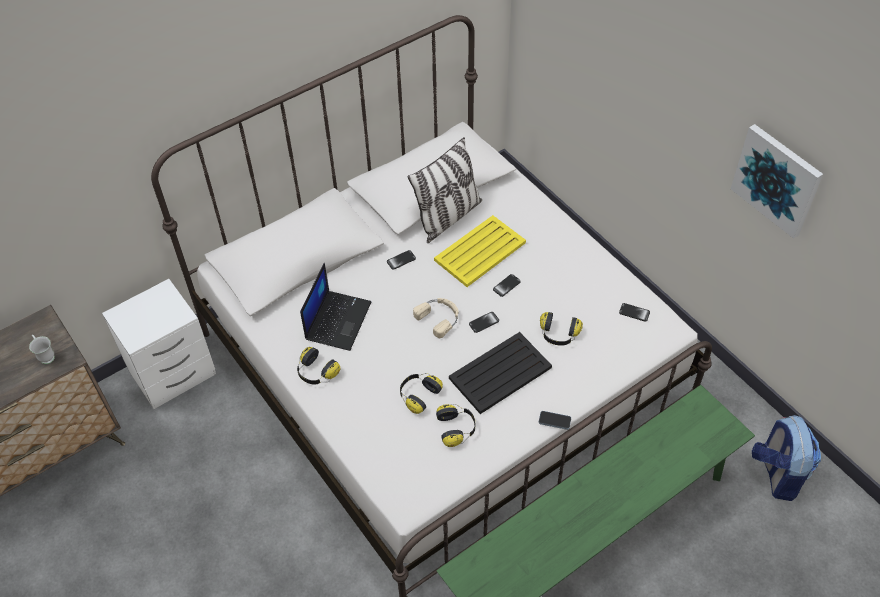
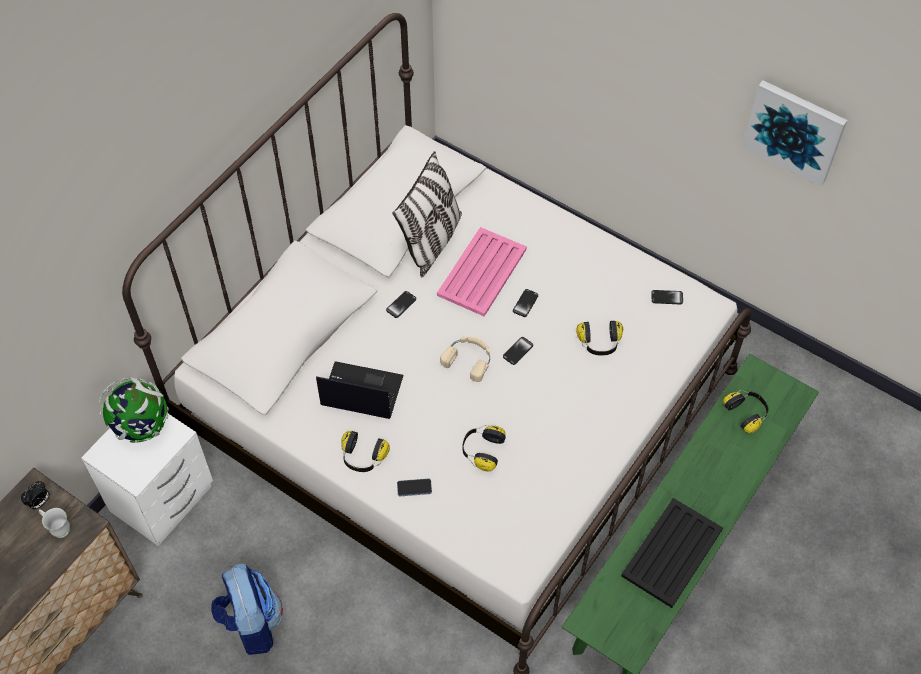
camera: 20 degrees left, 5 degrees up
laptop [300,263,371,351] -> laptop turned 75 degrees counterclockwise [316,361,403,419]
yellow tray [434,215,526,287] -> pink tray [437,227,527,316]
headphones [436,404,475,447] -> headphones moved to [723,390,768,433]
black tray [449,332,552,414] -> black tray moved to [621,498,723,608]
phone [539,411,571,430] -> phone moved to [397,479,432,496]
backpack [752,415,821,501] -> backpack moved to [211,564,283,655]
none -> alarm clock [21,481,50,509]
none -> globe [99,377,169,443]

